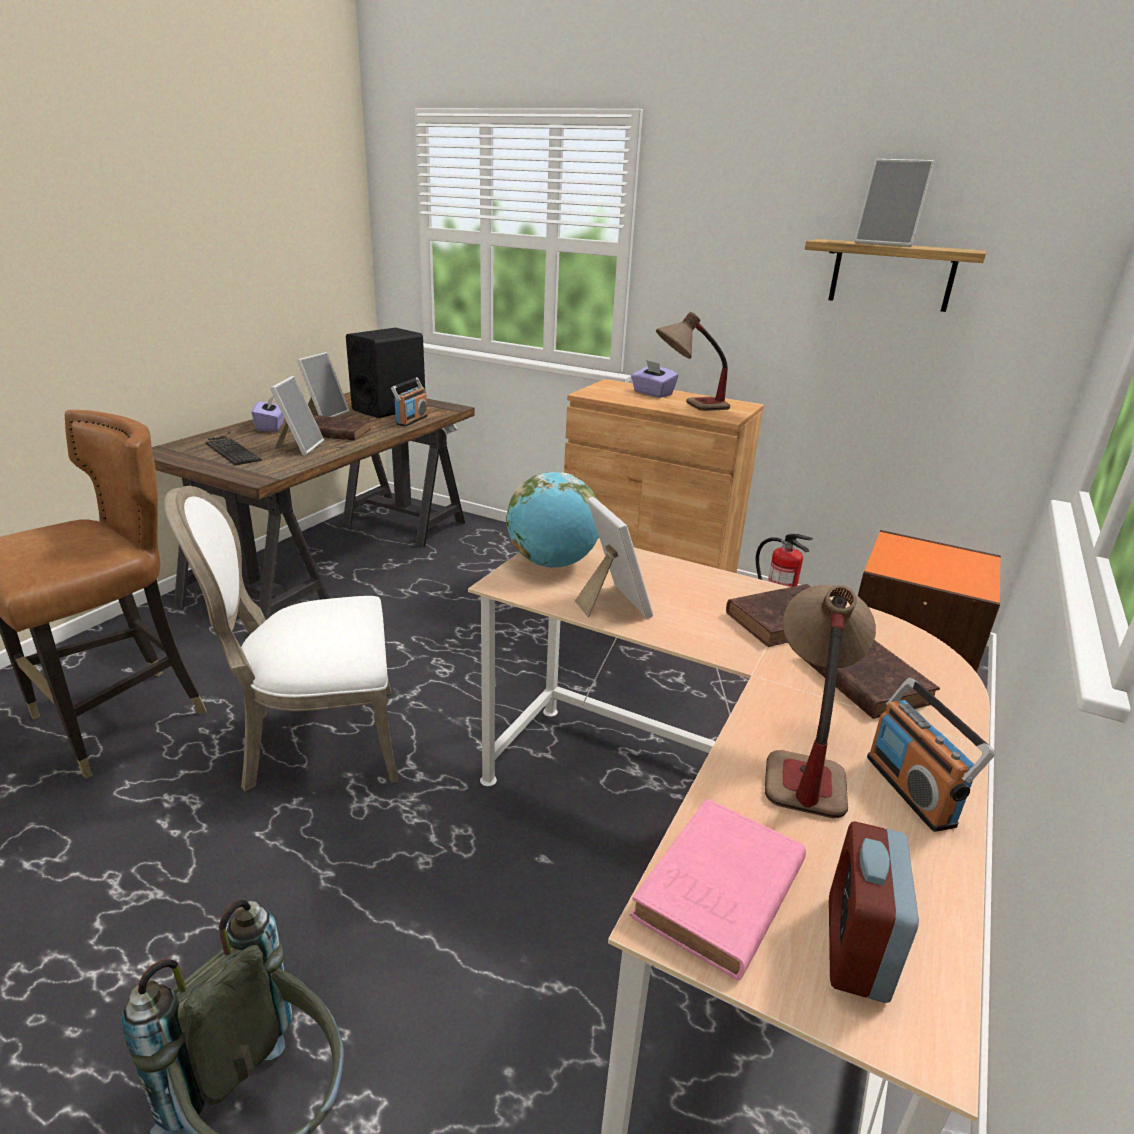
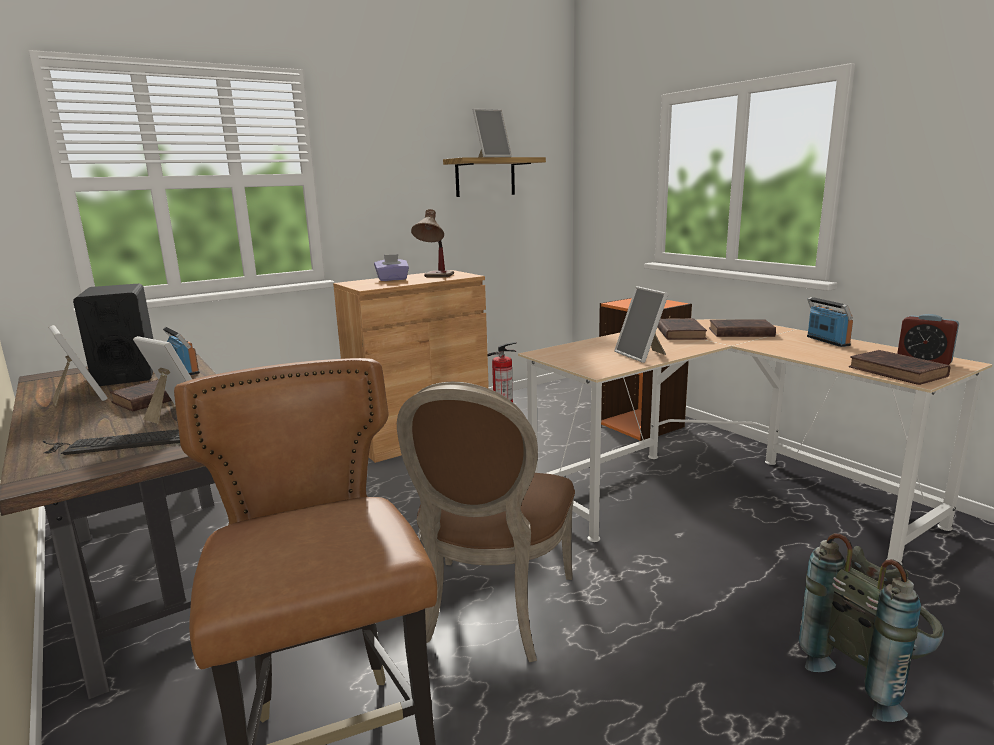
camera: 60 degrees left, 10 degrees down
white chair [164,486,398,791] -> brown chair [397,382,575,662]
purple tissue box [252,396,284,431] -> none
globe [506,472,599,568] -> none
picture frame [575,497,653,618] -> picture frame turned 120 degrees counterclockwise [614,286,669,363]
pink book [630,799,806,981] -> brown book [849,350,950,385]
table lamp [765,585,876,818] -> none
radio [867,677,996,832] -> radio turned 120 degrees counterclockwise [807,297,853,347]

